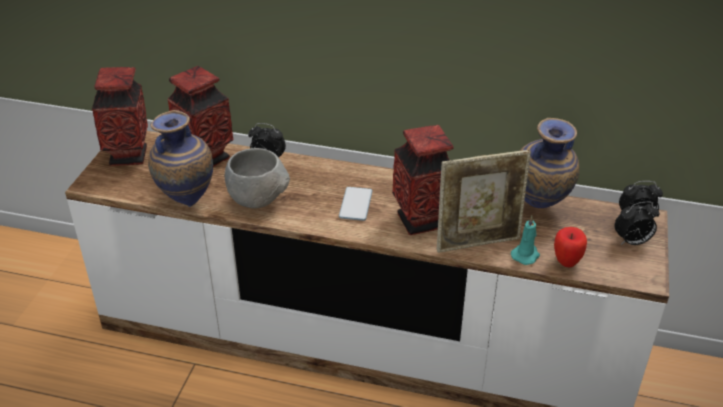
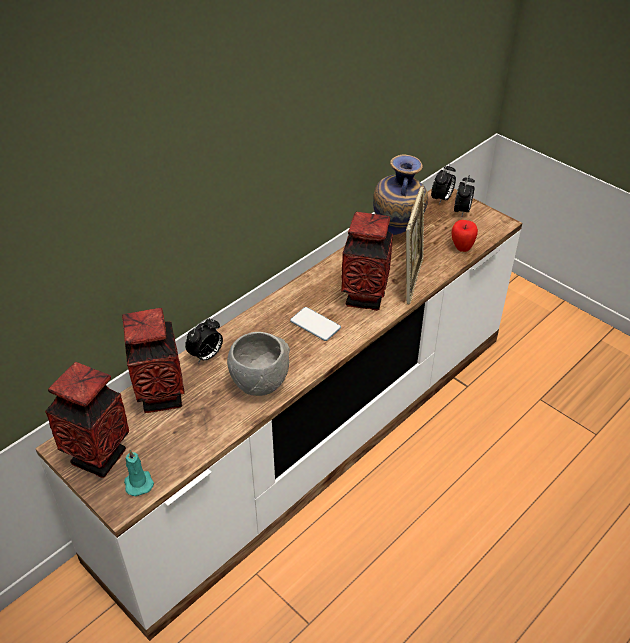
camera: 60 degrees left, 5 degrees up
vase [148,110,213,207] -> none
turquoise candle [511,216,540,265] -> turquoise candle moved to [124,450,154,496]

